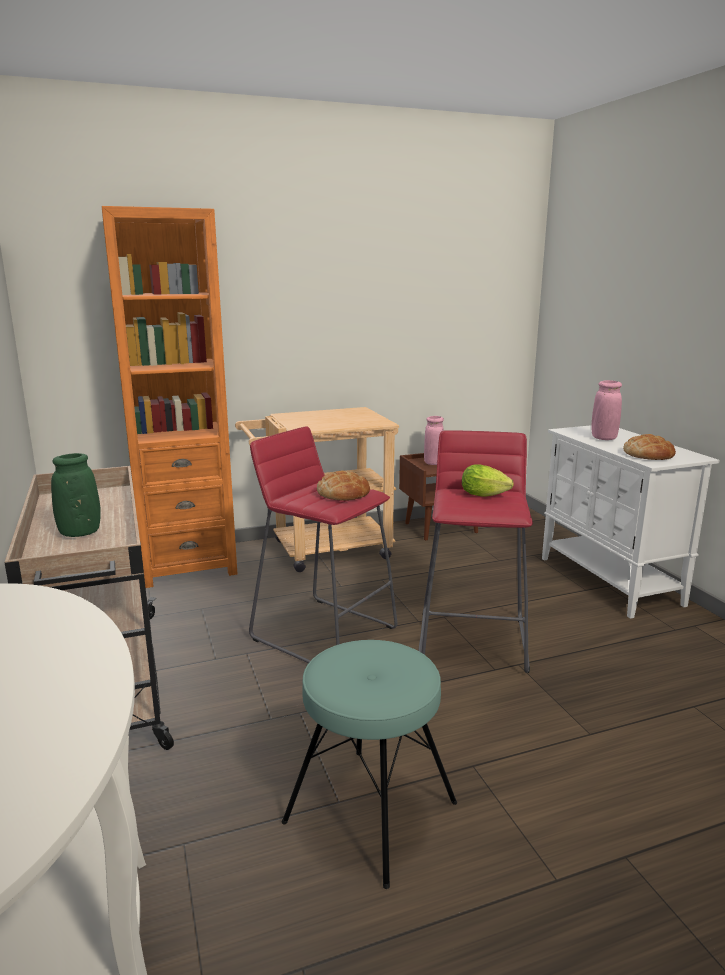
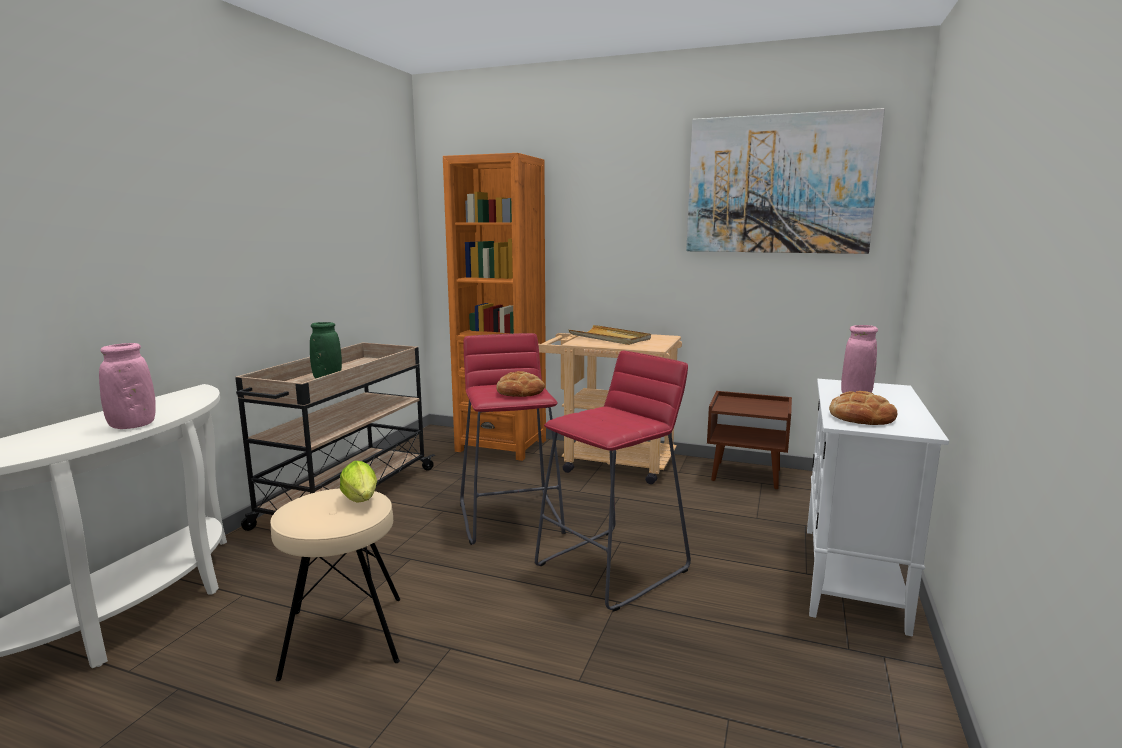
camera: 40 degrees right, 5 degrees down
turquoise stool [282,640,457,889] -> beige stool [270,488,400,681]
pink vase [424,416,444,465] -> pink vase moved to [99,343,156,429]
lettuce [462,464,514,497] -> lettuce moved to [340,461,377,503]
none -> beige tray [569,325,651,345]
none -> picture [686,108,885,254]

